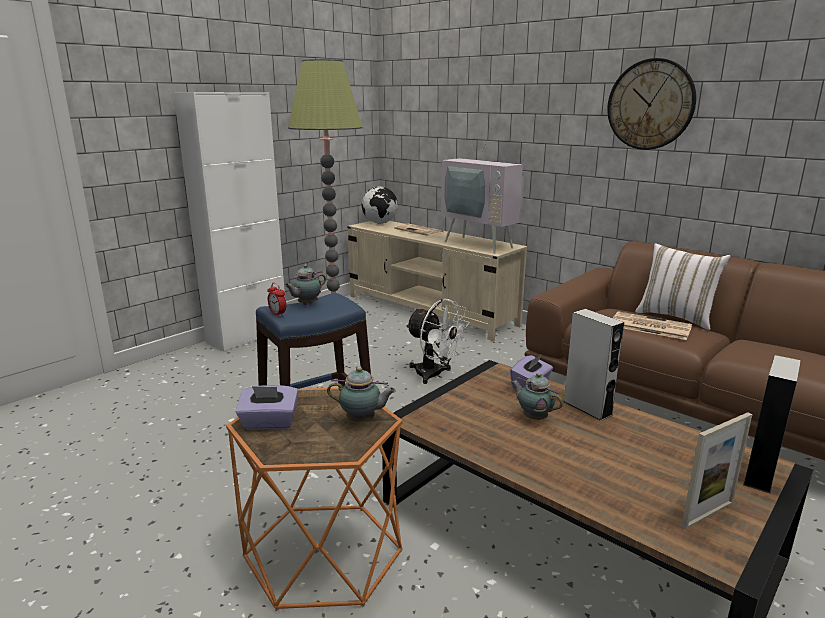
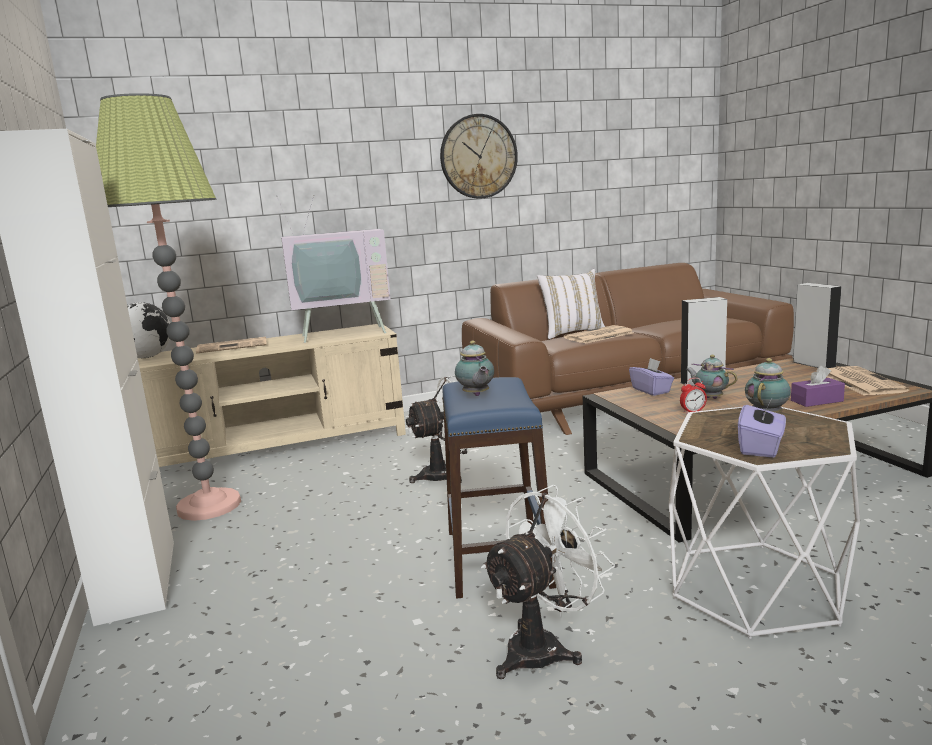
camera: 60 degrees left, 5 degrees down
orange side table [226,388,403,611] -> white side table [669,407,860,639]
alarm clock [267,283,286,316] -> alarm clock moved to [680,378,707,414]
teapot [511,373,563,420] -> teapot turned 60 degrees clockwise [686,355,738,399]
picture frame [681,412,753,529] -> newspaper [827,366,909,396]
none -> white fan [481,484,615,679]
none -> purple tissue box [791,366,845,407]

